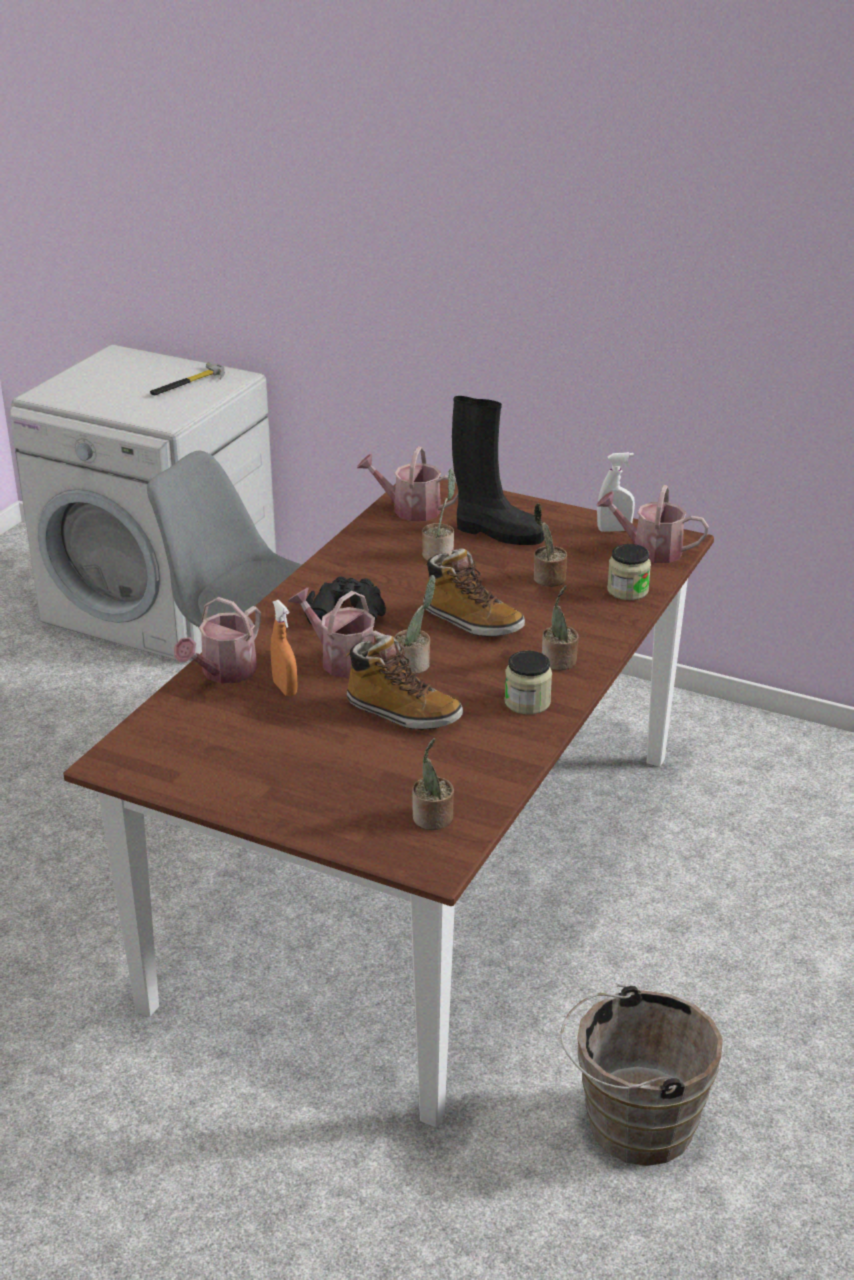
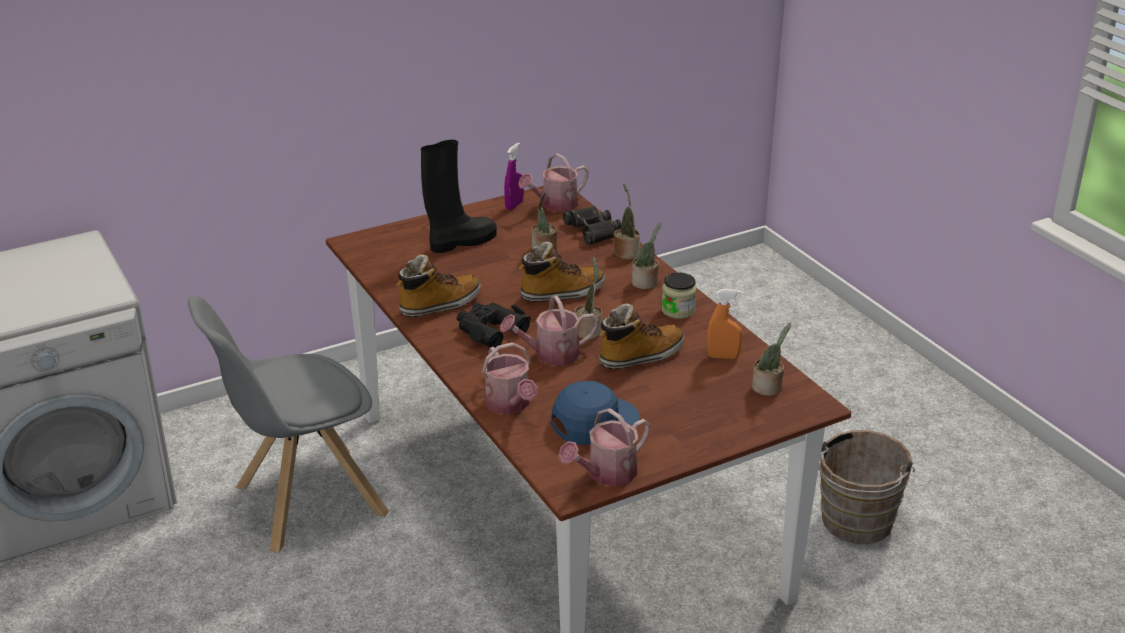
camera: 55 degrees left, 0 degrees up
hammer [150,362,225,395] -> none
orange spray bottle [271,600,298,696] -> orange spray bottle moved to [707,289,742,359]
watering can [357,446,458,521] -> watering can moved to [558,408,650,487]
potted plant [422,469,455,560] -> potted plant moved to [614,183,640,259]
white spray bottle [597,452,635,532] -> purple spray bottle [504,143,524,210]
jar [607,544,651,600] -> black binoculars [563,206,621,245]
none -> boot [396,254,481,317]
none -> blue cap [551,381,639,445]

